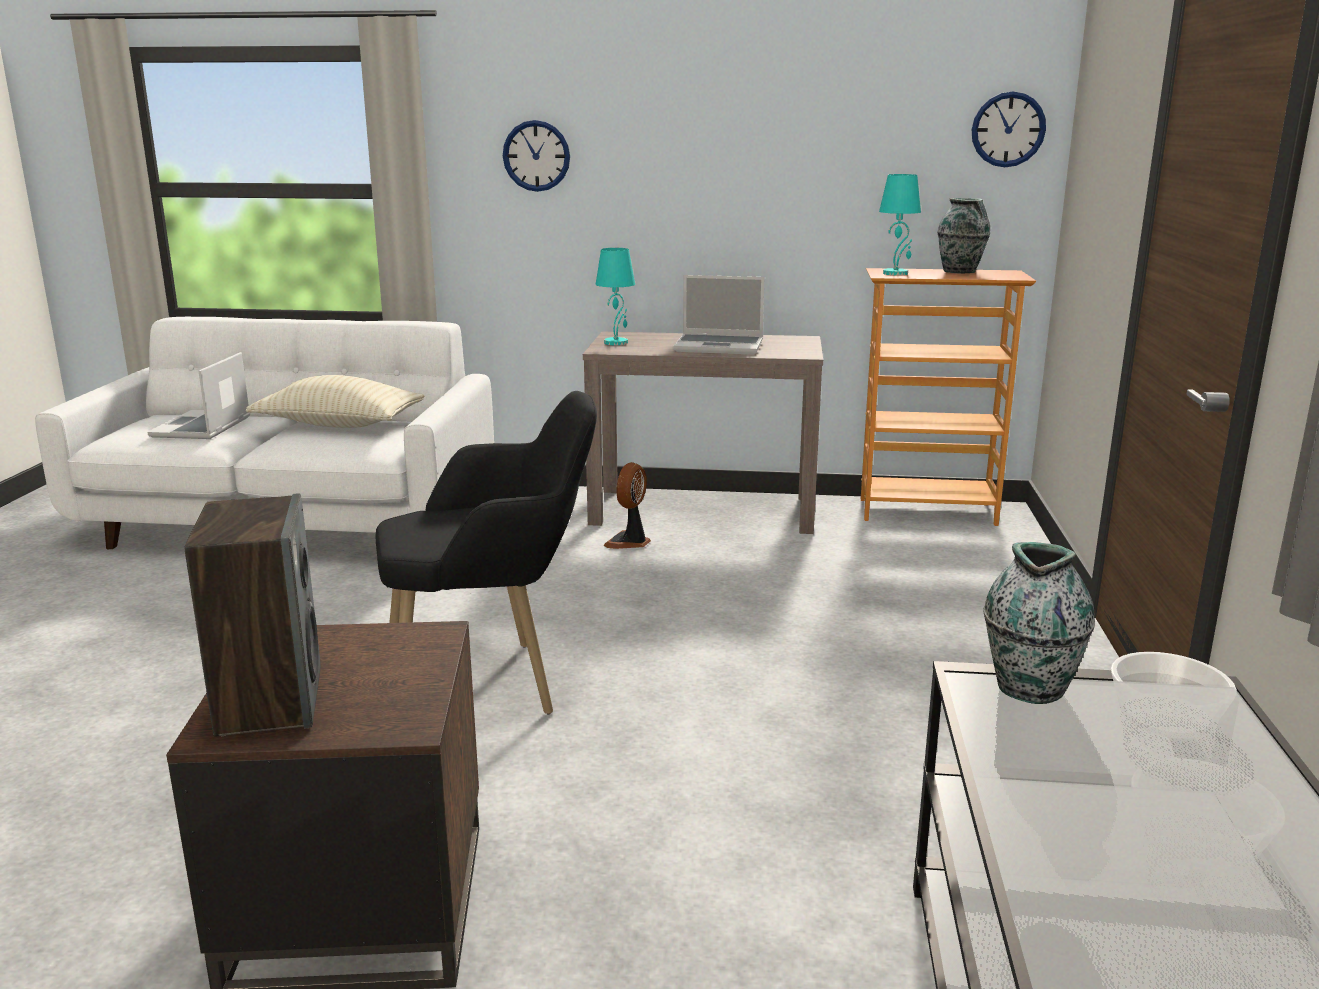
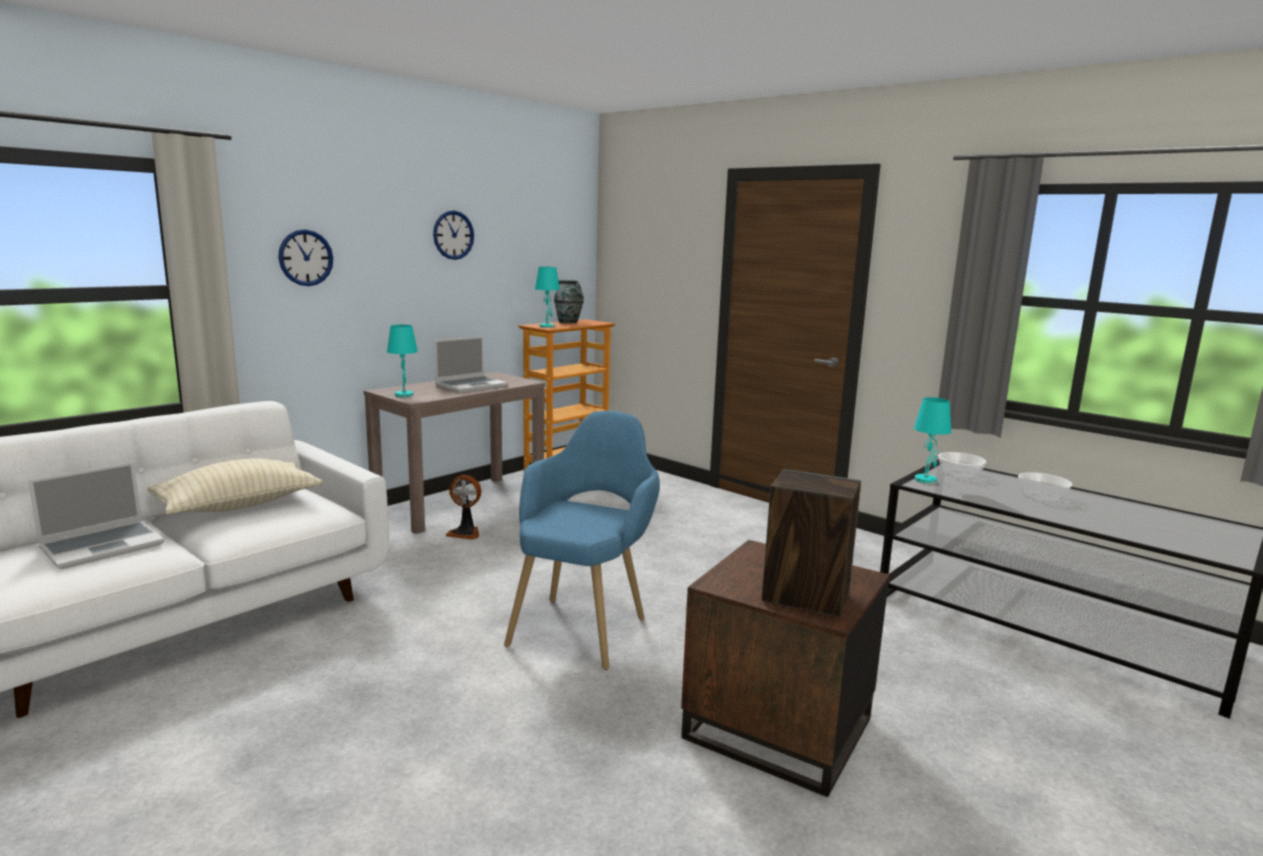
camera: 55 degrees left, 5 degrees down
laptop [147,352,250,439] -> laptop turned 90 degrees counterclockwise [28,462,164,569]
black armchair [376,391,597,714] -> blue armchair [504,411,660,670]
fan [603,462,651,549] -> fan turned 45 degrees counterclockwise [446,475,481,540]
wall clock [972,91,1046,167] -> wall clock moved to [433,210,474,260]
vase [983,542,1095,704] -> turquoise table lamp [914,397,951,484]

